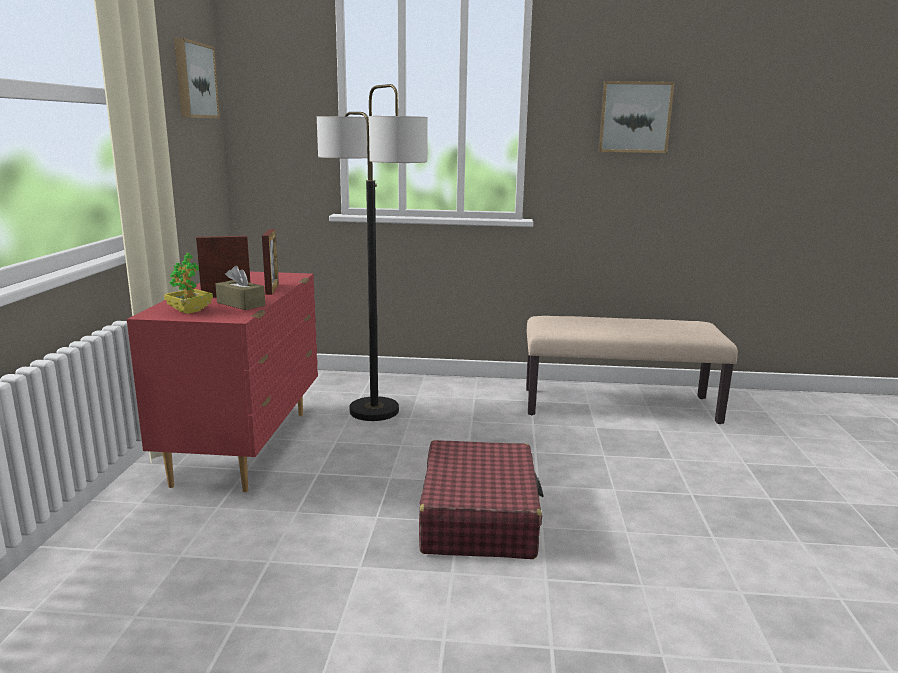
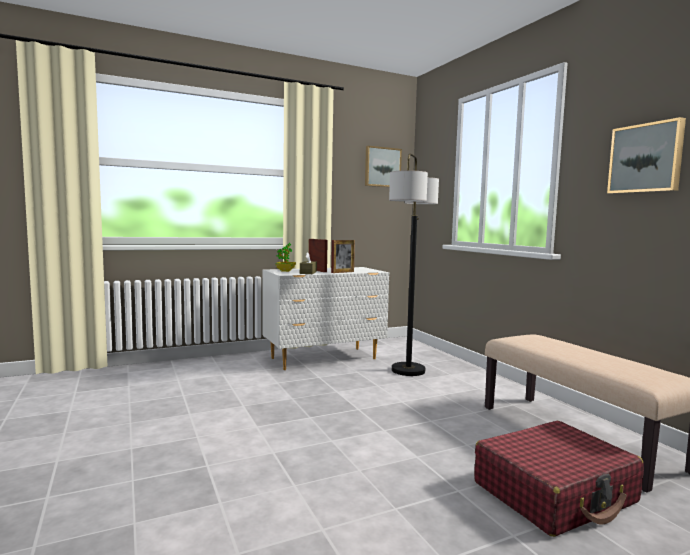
camera: 60 degrees right, 10 degrees down
red dresser [127,272,318,492] -> white dresser [263,267,389,370]
red suitcase [419,440,544,559] -> red suitcase moved to [474,421,644,537]

